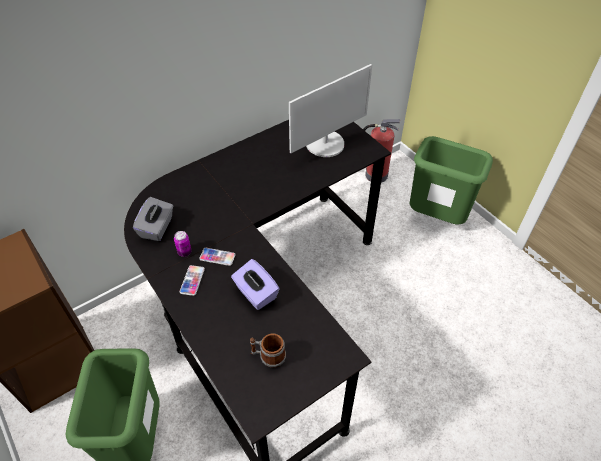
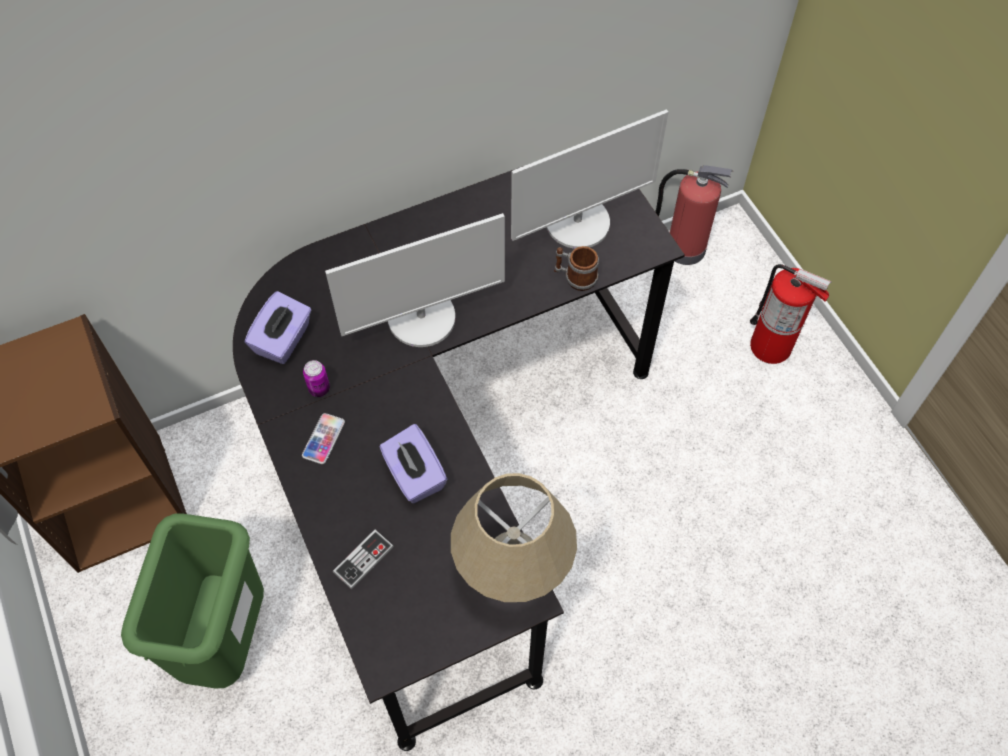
camera: 10 degrees right, 10 degrees up
grey tissue box [133,197,173,241] -> purple tissue box [245,291,311,364]
phone [199,248,235,266] -> none
mug [250,334,286,368] -> mug moved to [554,246,599,291]
green trash can [409,136,493,225] -> fire extinguisher [750,264,832,364]
none -> monitor [325,213,505,347]
none -> game controller [333,530,394,589]
none -> beige table lamp [451,473,577,602]

